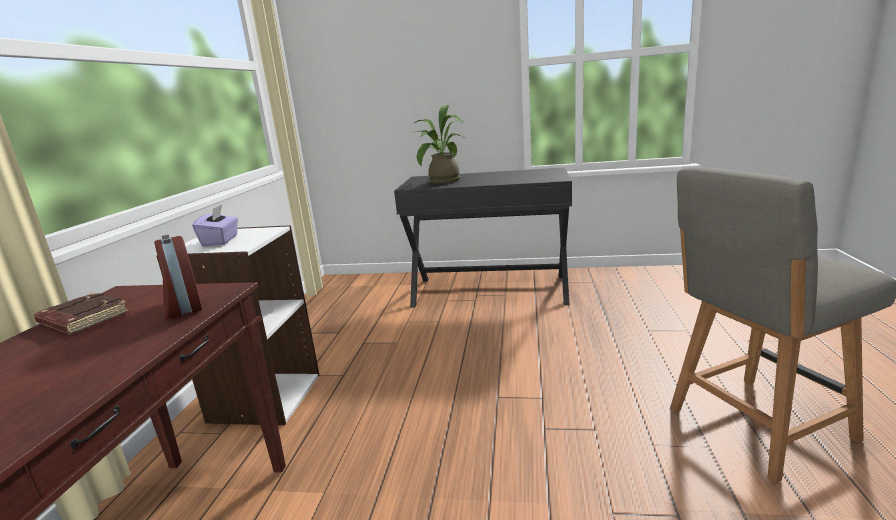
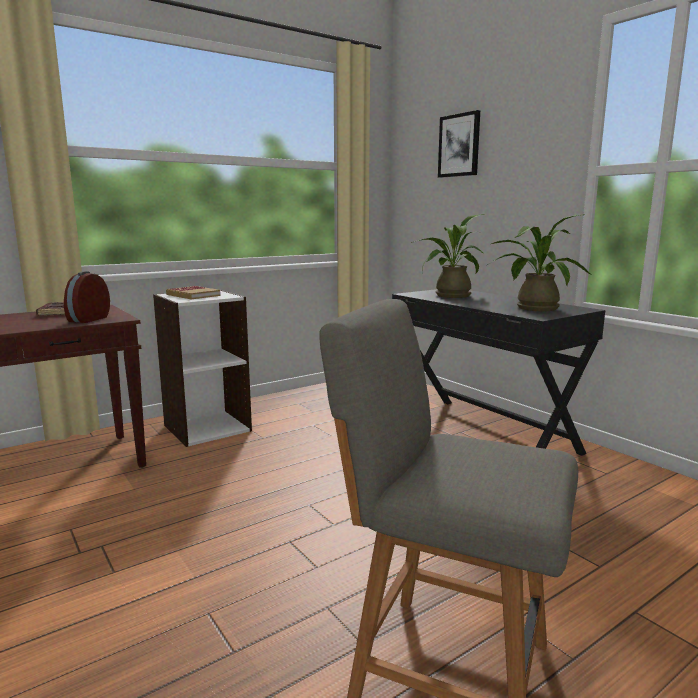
camera: 45 degrees right, 5 degrees down
purple tissue box [192,205,238,247] -> book [166,286,221,299]
none -> picture [438,110,480,178]
none -> potted plant [487,214,592,311]

